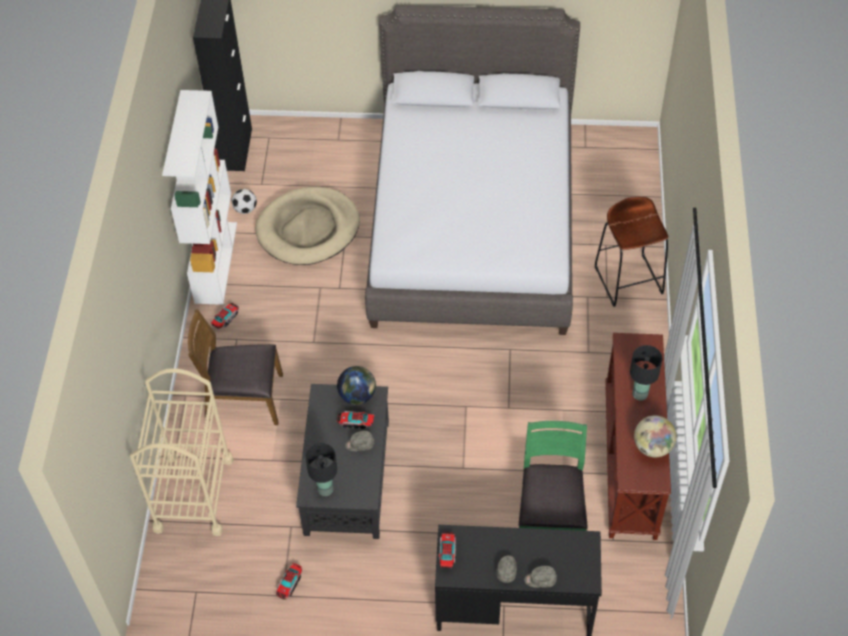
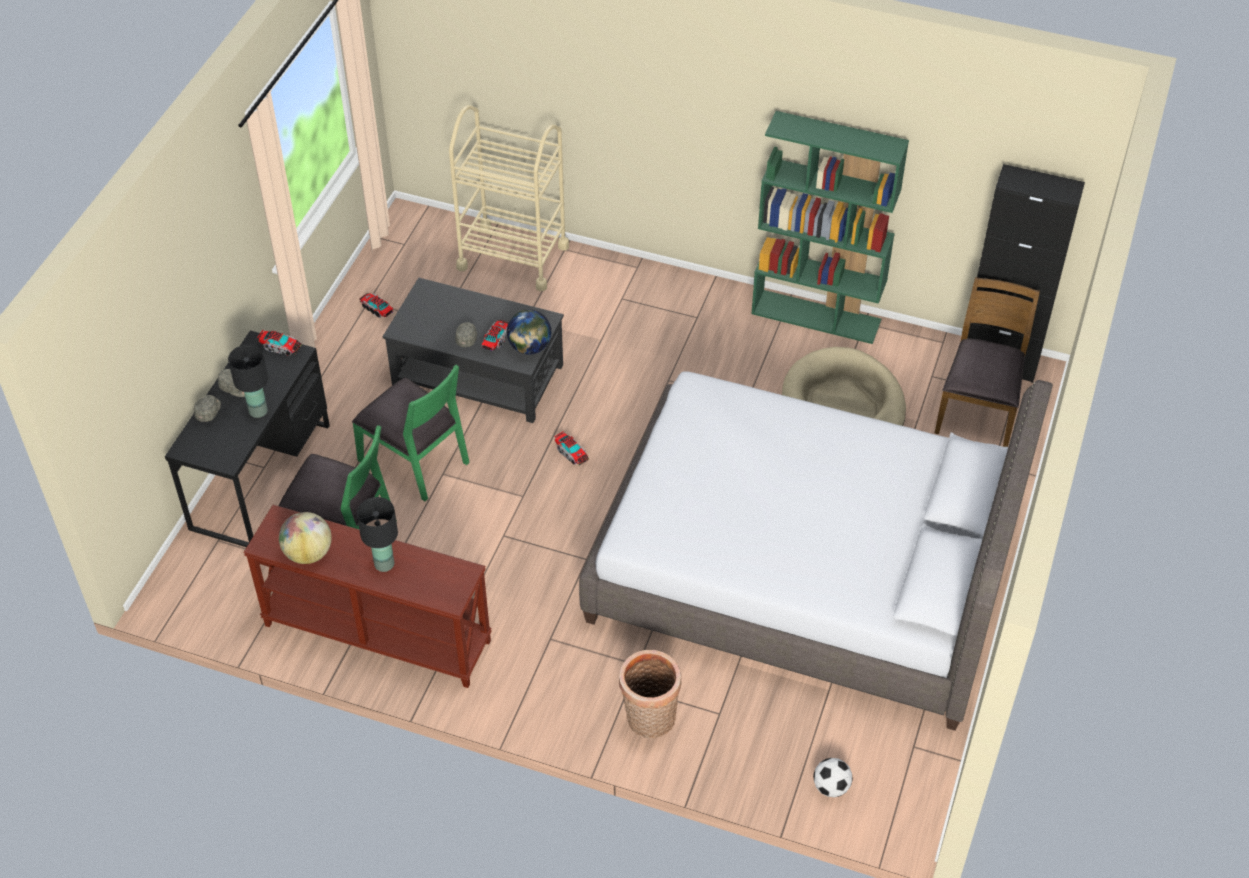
camera: 105 degrees right, 5 degrees down
white bookcase [162,90,237,305] -> green bookcase [751,111,909,344]
brown chair [188,309,283,425] -> brown chair moved to [935,277,1040,447]
toy truck [211,303,239,329] -> toy truck moved to [554,431,589,466]
football [232,189,257,214] -> football moved to [813,758,853,797]
black table lamp [306,443,337,496] -> black table lamp moved to [228,345,268,418]
brown stool [595,197,668,307] -> basket [619,650,681,739]
none -> green chair [352,365,470,501]

